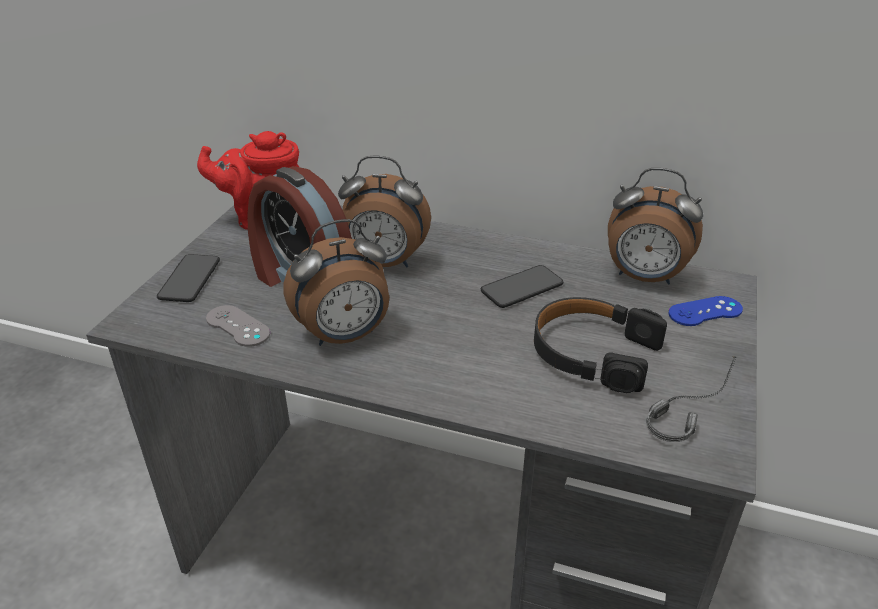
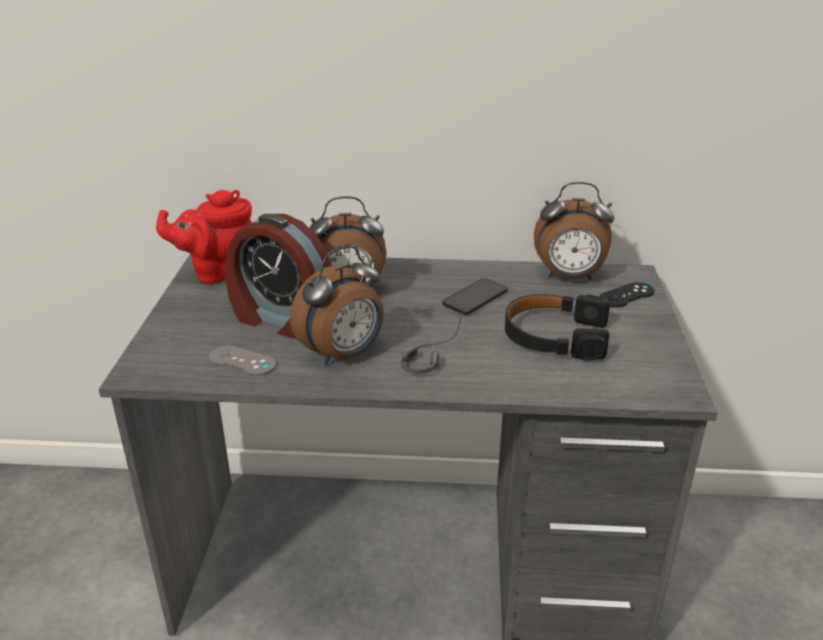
camera: 15 degrees left, 5 degrees down
phone [157,254,220,302] -> none
headphones [646,356,737,442] -> headphones moved to [401,308,464,374]
blue game controller [668,296,743,326] -> black game controller [599,282,655,307]

